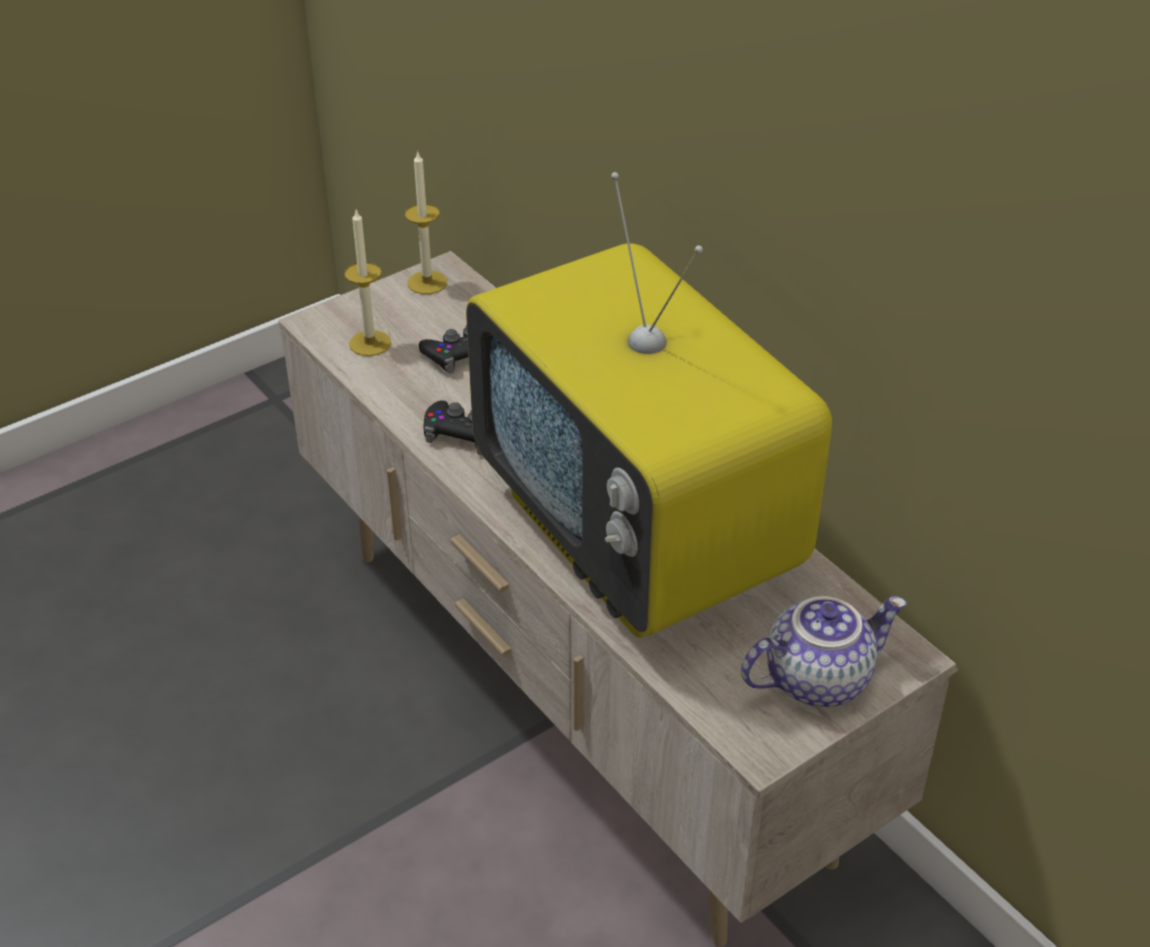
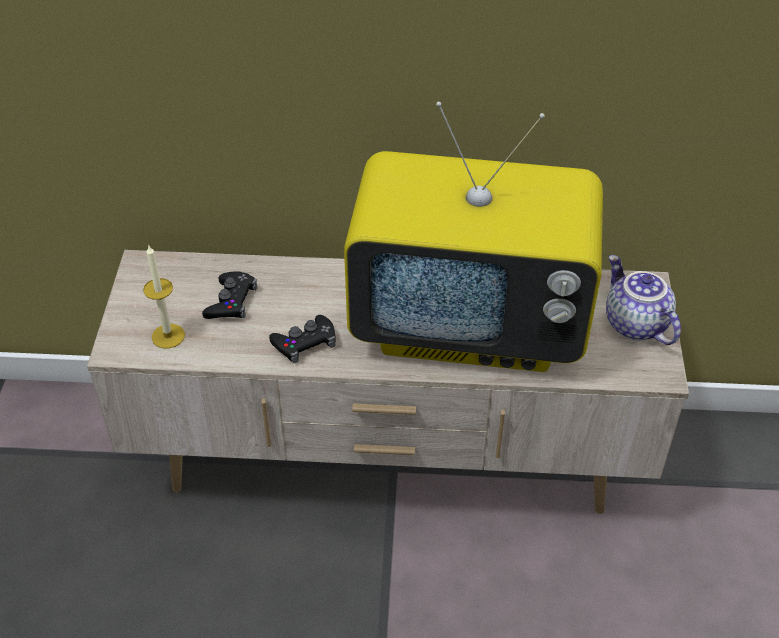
camera: 50 degrees left, 5 degrees up
candle [405,151,447,294] -> none
teapot [741,596,907,707] -> teapot turned 45 degrees counterclockwise [606,255,681,345]

